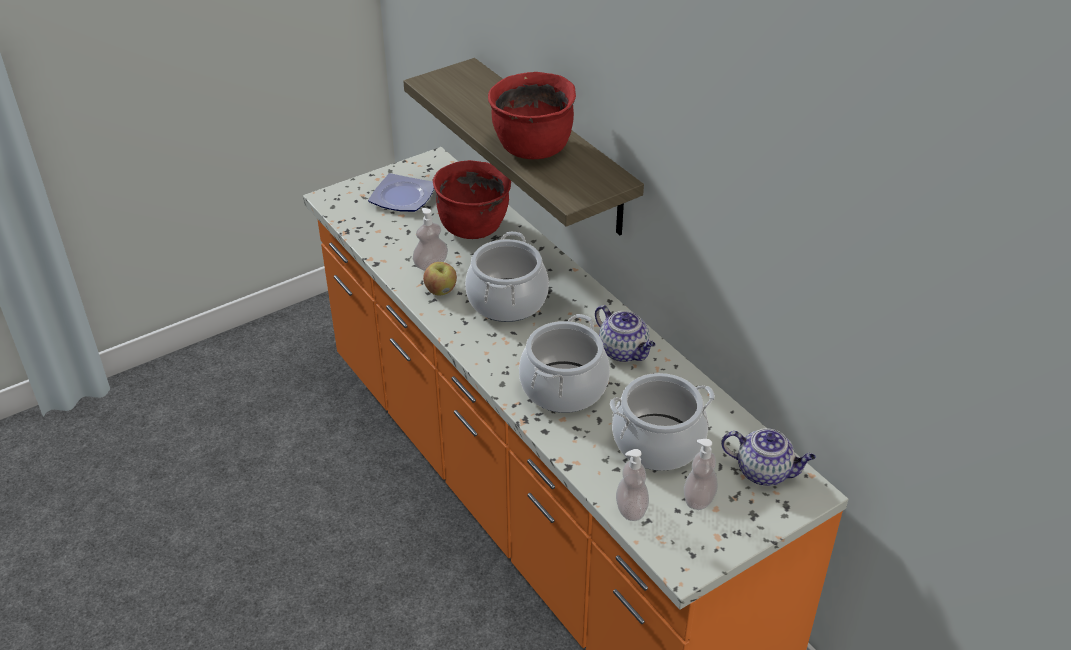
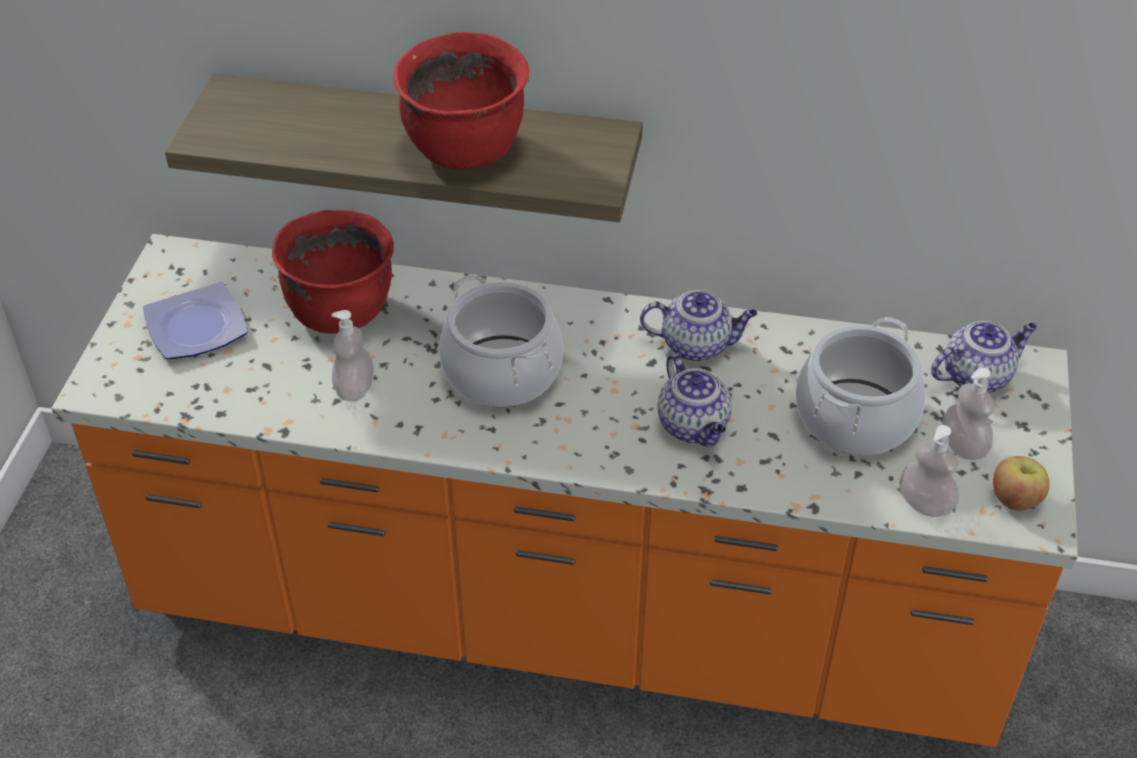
camera: 45 degrees left, 5 degrees up
apple [423,262,457,295] -> apple moved to [993,456,1050,511]
cooking pot [519,314,610,413] -> teapot [657,354,732,447]

